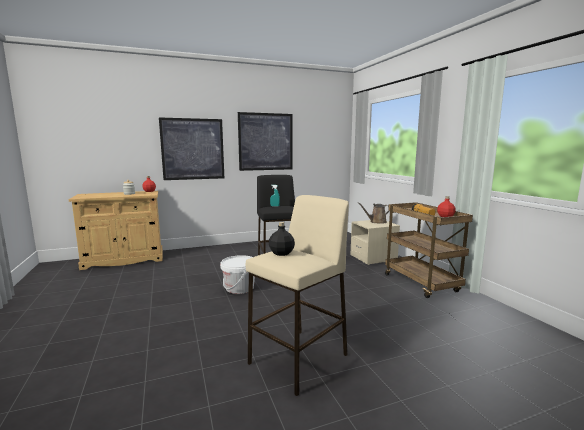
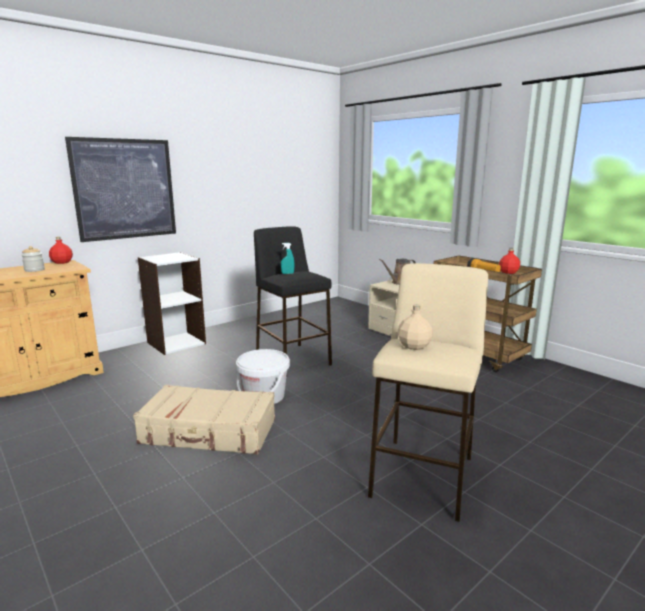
camera: 20 degrees left, 5 degrees up
picture [238,112,292,171] -> none
black bottle [269,222,295,256] -> beige bottle [398,305,433,350]
none -> beige suitcase [133,385,275,455]
none -> white bookcase [138,252,206,355]

